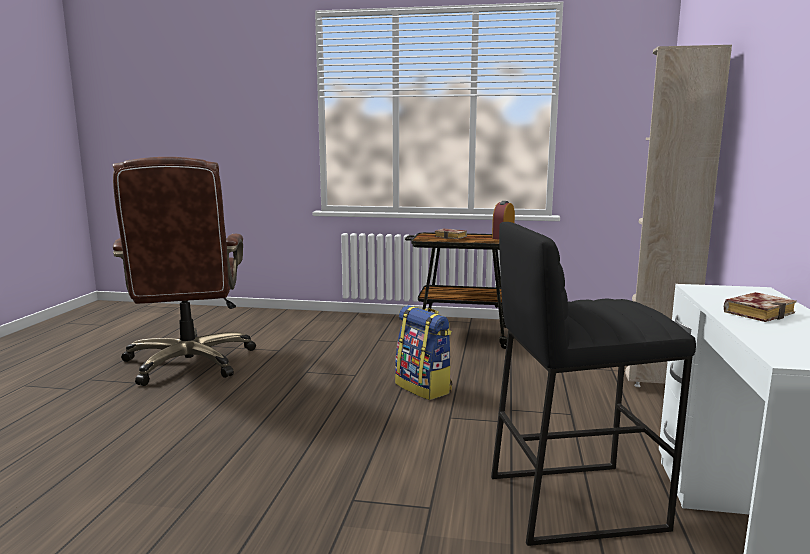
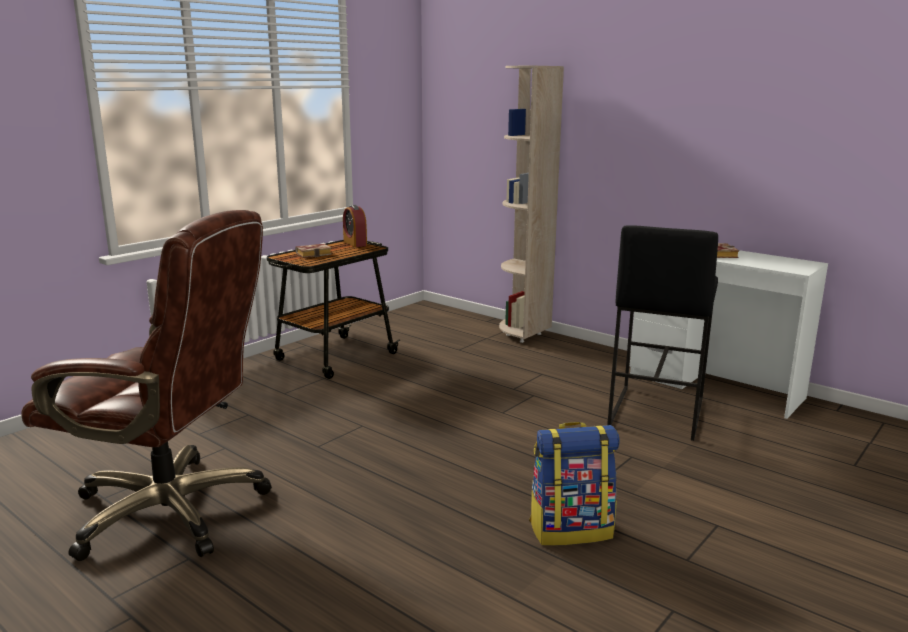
camera: 60 degrees left, 5 degrees up
backpack [395,305,452,400] -> backpack moved to [529,422,619,546]

